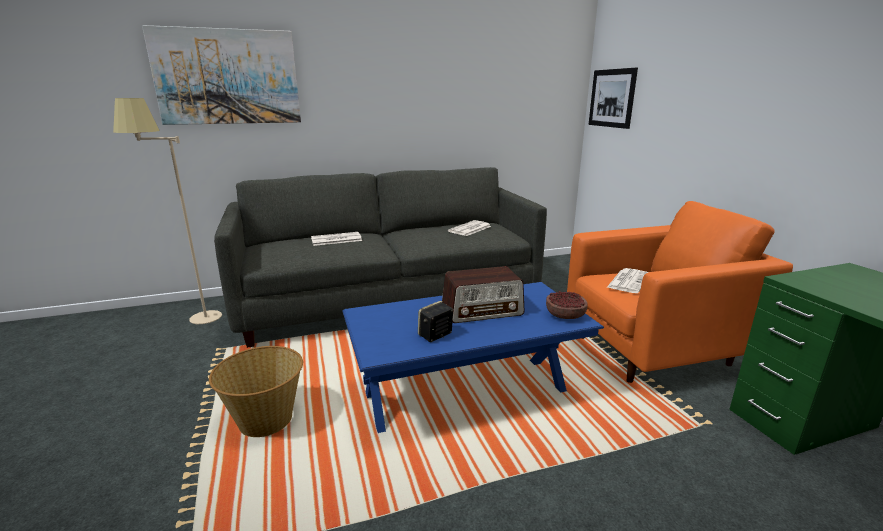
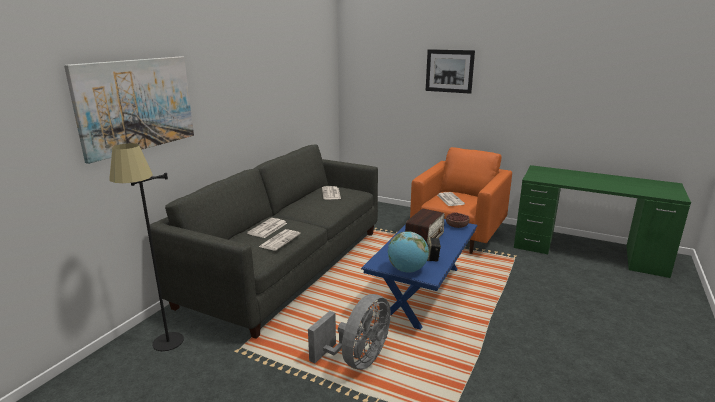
camera: 45 degrees left, 0 degrees up
beige floor lamp [113,98,222,324] -> black floor lamp [109,143,184,351]
basket [209,346,303,437] -> grey fan [308,294,391,370]
picture [588,68,638,129] -> picture moved to [426,49,475,94]
none -> newspaper [259,229,301,251]
none -> globe [388,231,429,273]

